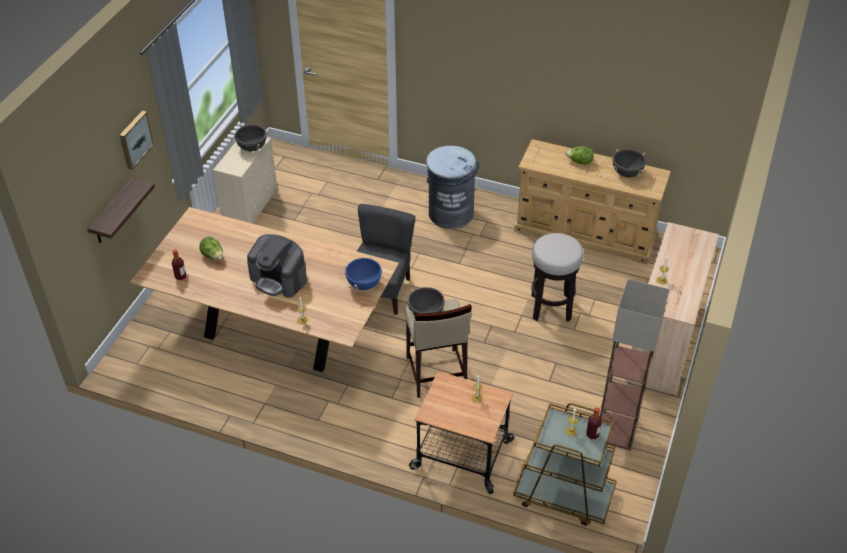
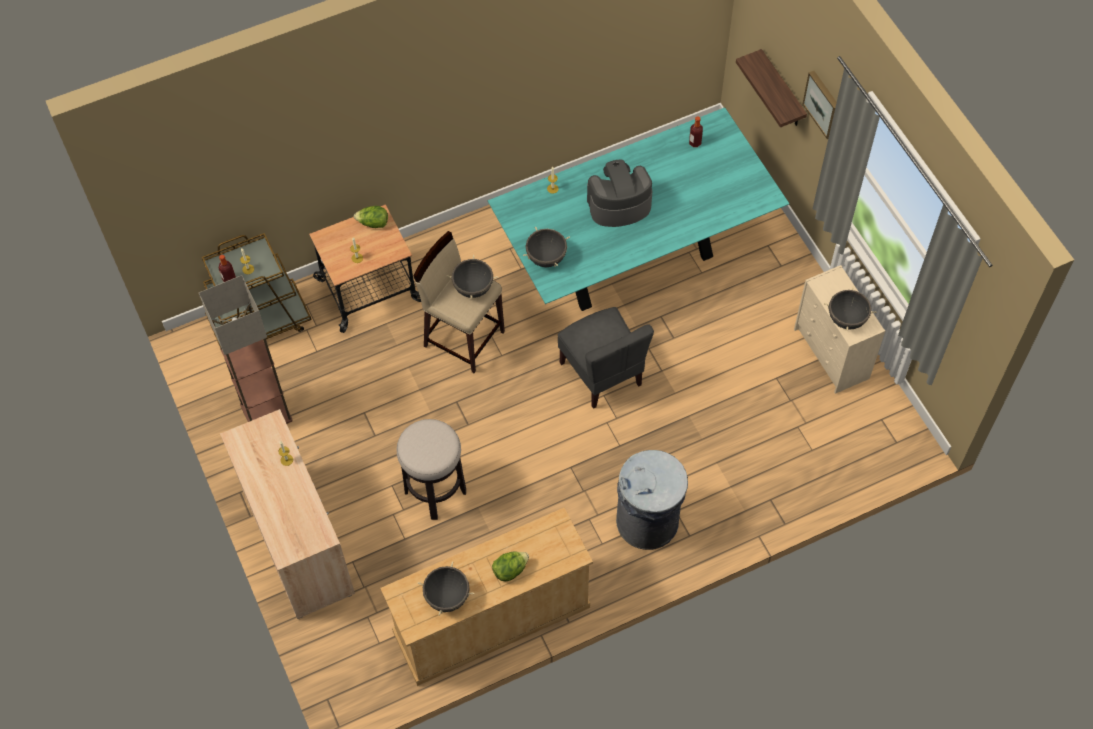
camera: 135 degrees right, 15 degrees up
brown dining table [129,207,399,372] -> turquoise dining table [488,108,790,311]
lettuce [199,236,223,260] -> lettuce moved to [354,206,388,228]
blue cooking pot [342,256,385,290] -> black cooking pot [523,227,570,267]

